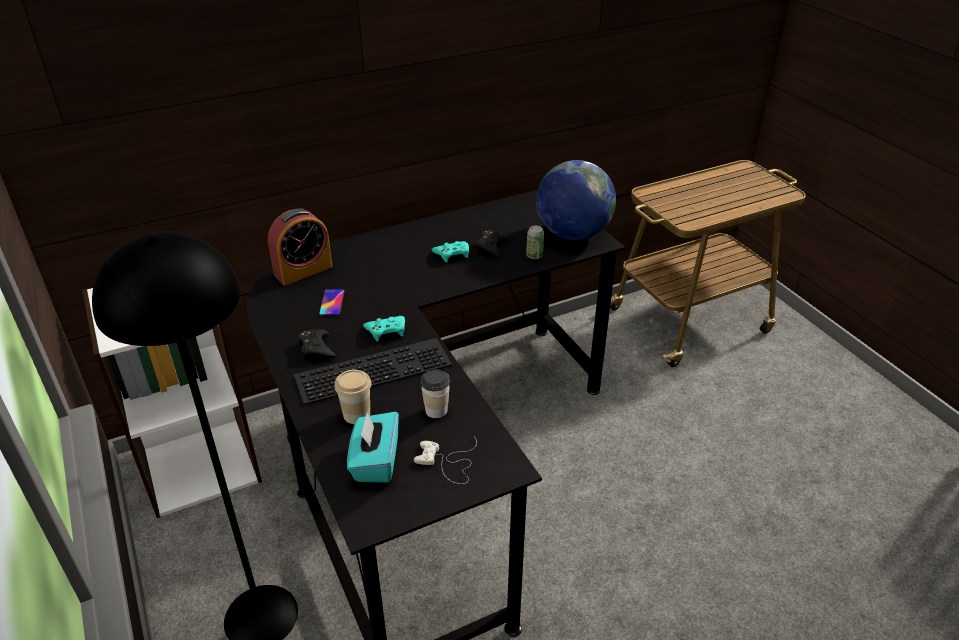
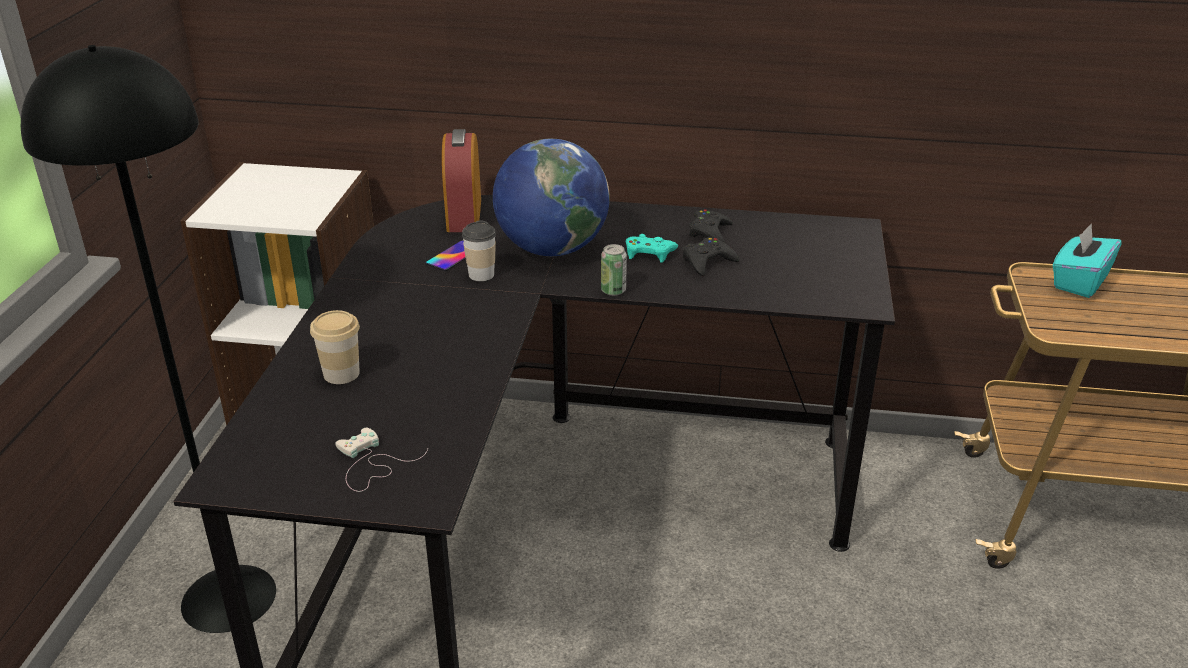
camera: 35 degrees right, 5 degrees down
alarm clock [268,209,333,285] -> alarm clock turned 90 degrees clockwise [442,129,481,232]
keyboard [293,338,452,405] -> none
black game controller [297,329,336,359] -> black game controller moved to [689,209,733,243]
turquoise tissue box [347,412,399,483] -> turquoise tissue box moved to [1052,223,1122,298]
turquoise game controller [363,316,405,341] -> none
cup [420,368,450,418] -> cup moved to [462,220,496,281]
can [526,225,544,259] -> can moved to [601,244,627,296]
globe [536,160,616,240] -> globe moved to [493,139,610,256]

